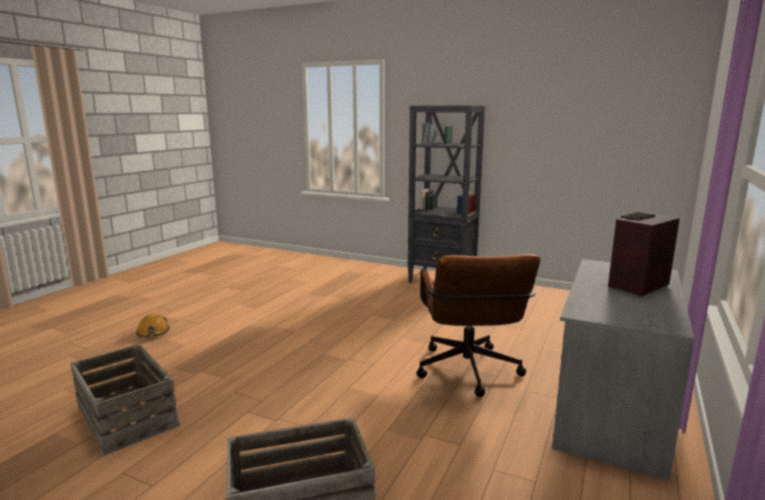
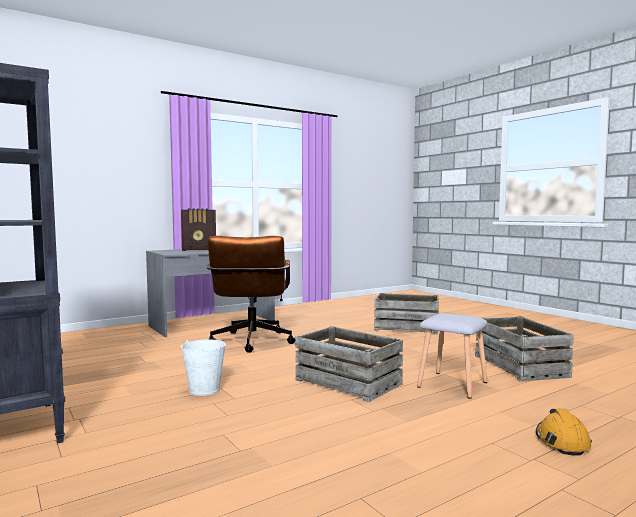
camera: 150 degrees left, 10 degrees down
brown office chair [417,254,540,397] -> brown office chair turned 150 degrees clockwise [207,236,295,353]
none -> white bucket [181,339,226,396]
none -> crate [296,326,403,402]
none -> grey stool [417,313,488,399]

